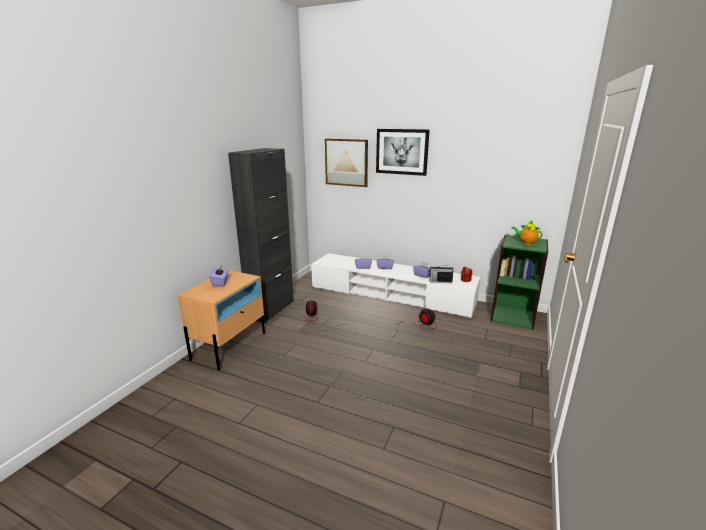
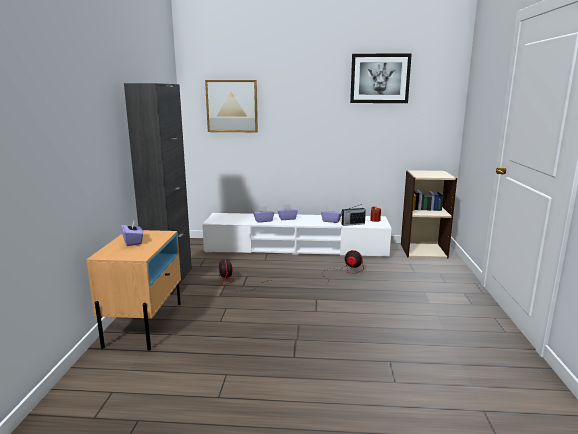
camera: 20 degrees left, 5 degrees down
picture [376,129,429,176] -> picture moved to [350,53,412,103]
green bookcase [491,235,548,329] -> beige bookcase [401,170,457,258]
teapot [511,220,542,245] -> none

